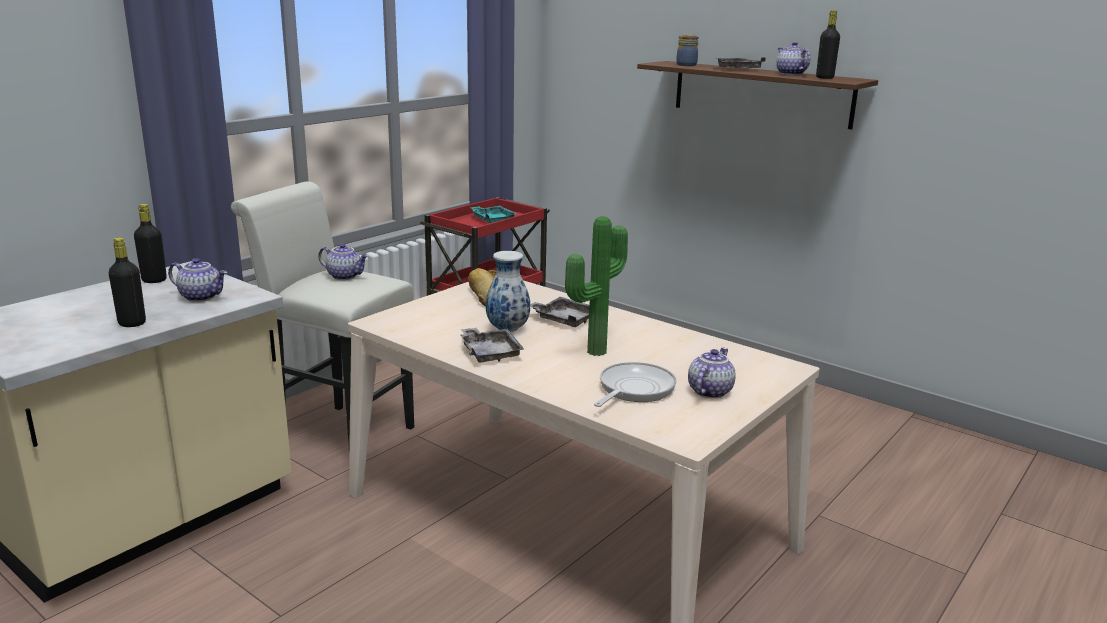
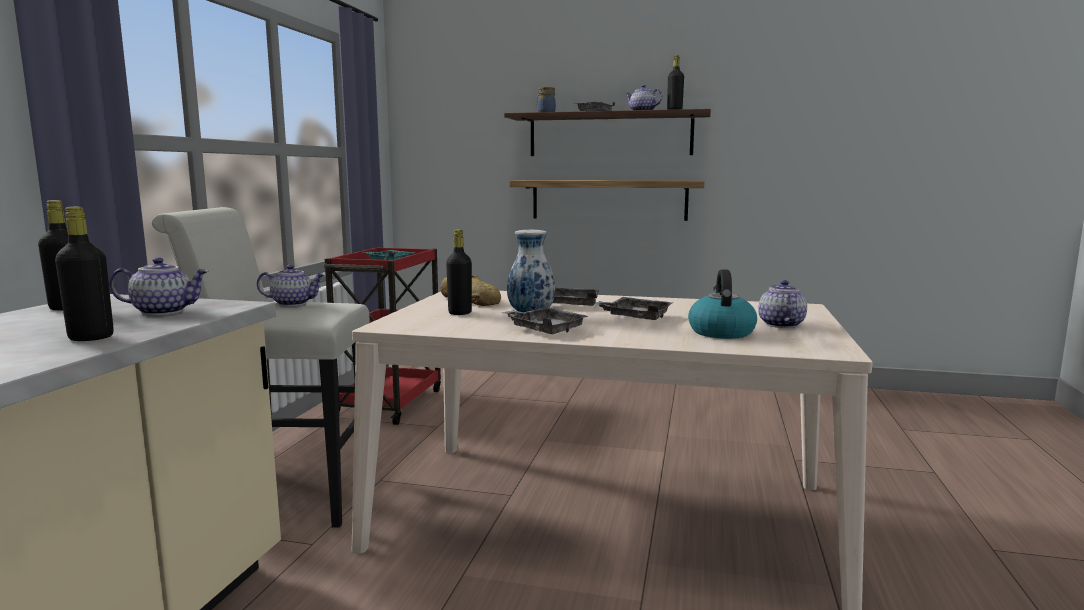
camera: 25 degrees left, 10 degrees down
potted plant [565,216,628,356] -> grey tray [594,297,672,320]
frying pan [594,362,676,407] -> kettle [688,269,757,339]
none -> black bottle [446,229,472,315]
none -> shelf [509,180,705,221]

